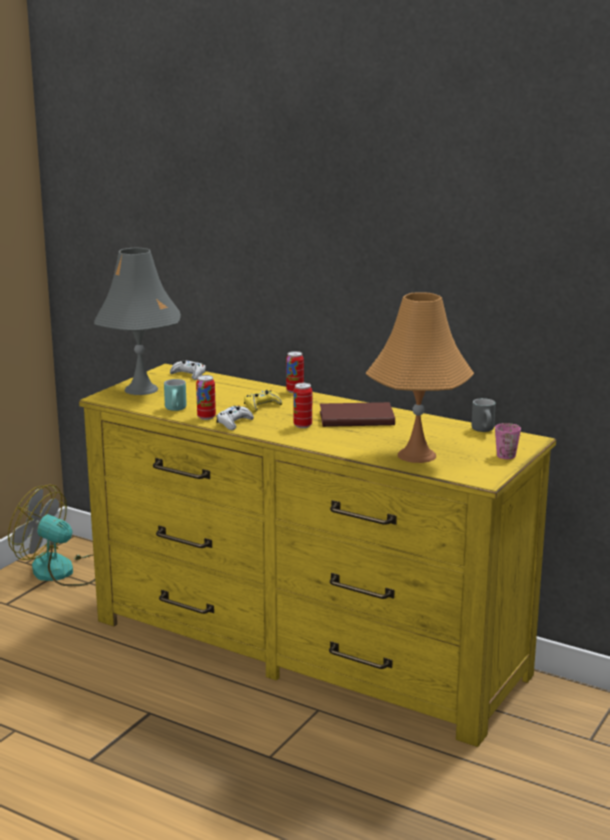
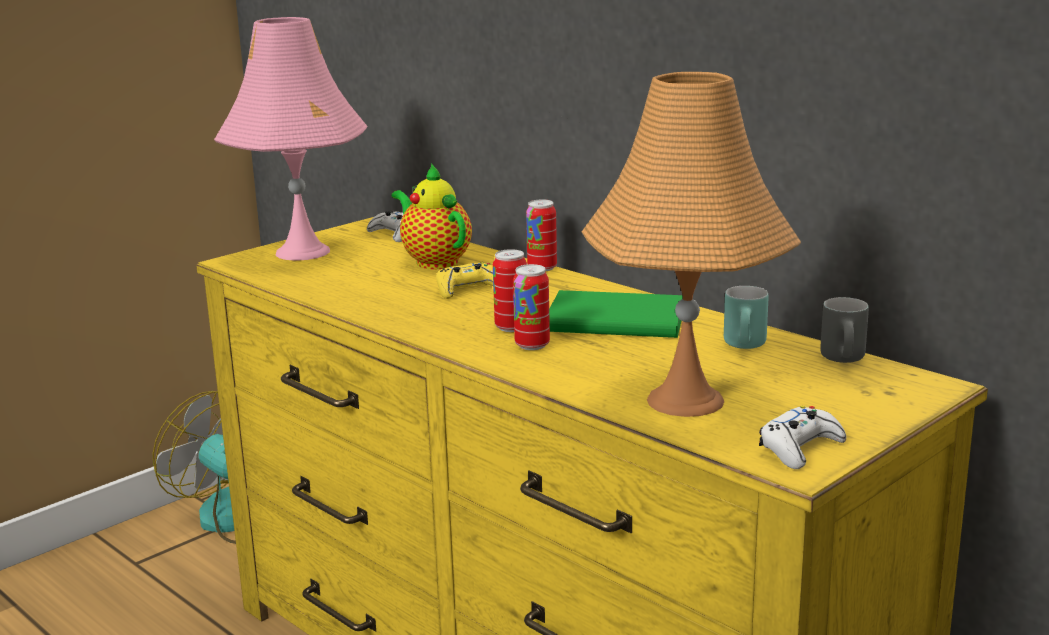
camera: 15 degrees right, 0 degrees up
grey table lamp [94,247,181,395] -> pink table lamp [214,17,367,261]
turquoise mug [164,379,187,411] -> turquoise mug moved to [724,286,768,349]
can [196,375,216,420] -> can moved to [513,264,550,350]
white game controller [216,405,254,430] -> white game controller moved to [759,406,846,469]
brown book [320,402,395,427] -> green book [549,290,683,338]
pink mug [495,423,521,459] -> none
none -> teapot [391,163,472,269]

